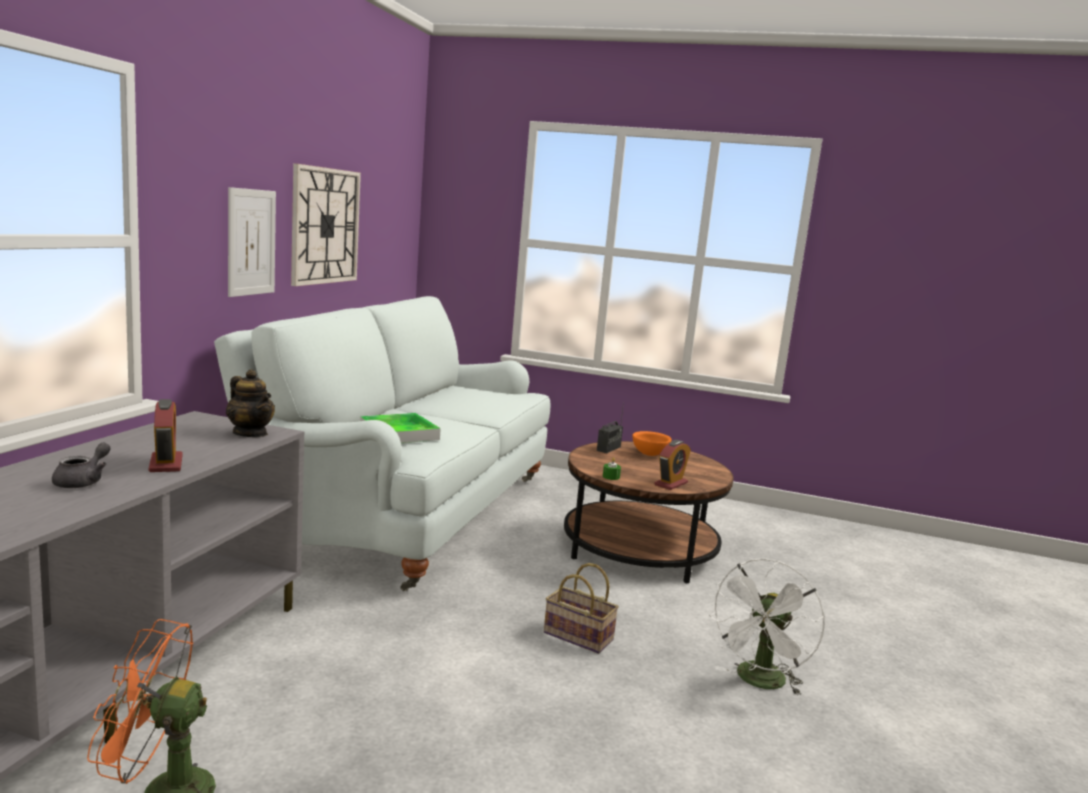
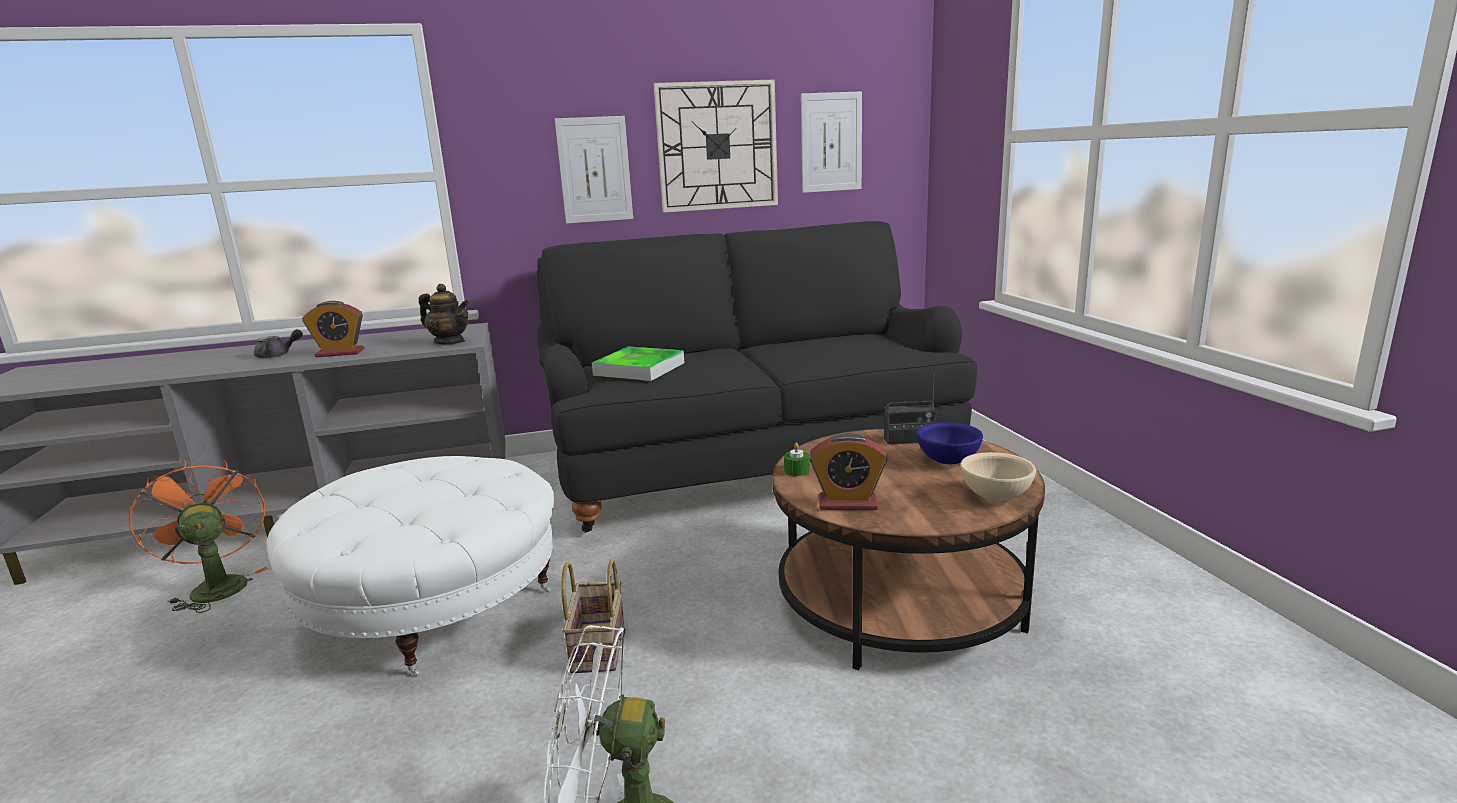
camera: 60 degrees right, 5 degrees up
alarm clock [149,399,183,472] -> alarm clock turned 45 degrees clockwise [302,301,364,357]
white sofa [214,296,550,591] -> black sofa [537,221,977,533]
teapot [226,369,275,437] -> teapot turned 75 degrees counterclockwise [419,284,469,344]
orange bowl [632,431,671,456] -> blue bowl [917,422,983,464]
none -> white ottoman [266,456,554,677]
none -> picture [801,91,862,193]
none -> beige bowl [961,452,1036,501]

